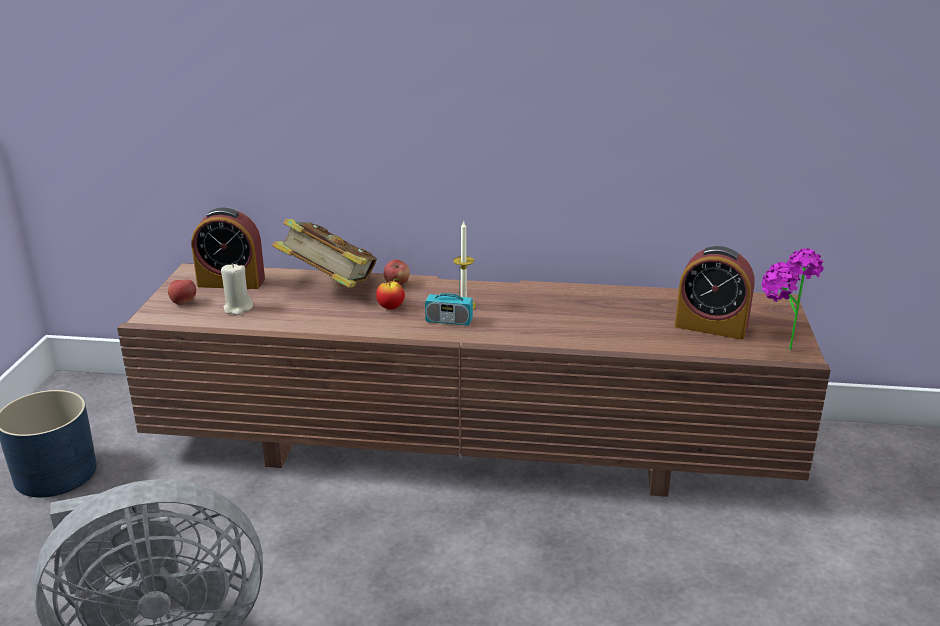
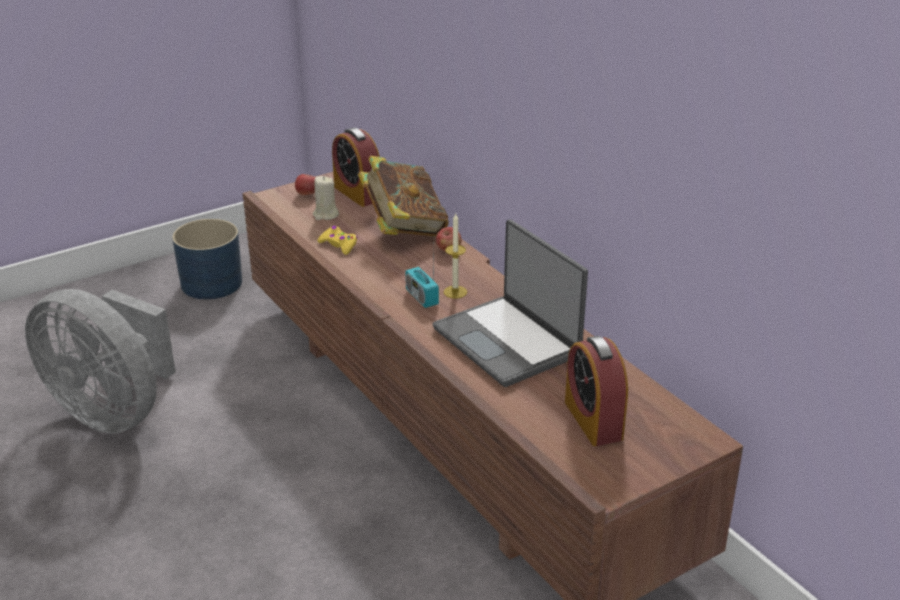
camera: 50 degrees right, 5 degrees up
apple [376,278,405,309] -> none
potted plant [761,248,824,350] -> none
none -> yellow game controller [317,226,357,255]
none -> laptop [433,219,588,387]

